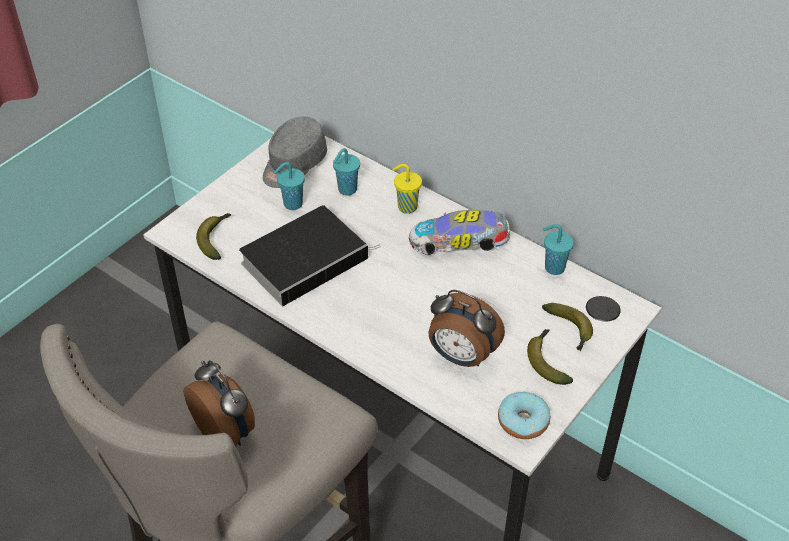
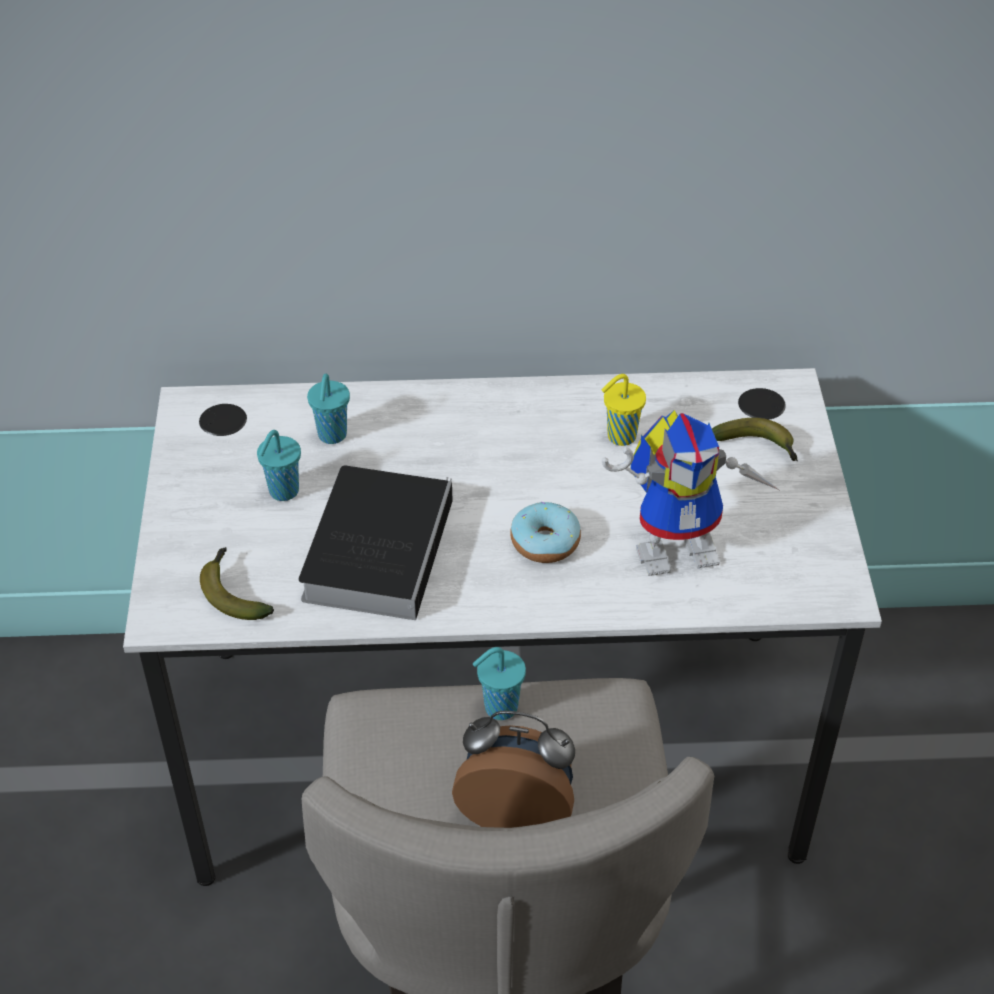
camera: 40 degrees left, 0 degrees up
grey cap [263,116,327,188] -> none
yellow cup [392,164,422,214] -> yellow cup moved to [602,374,646,446]
toy car [409,210,510,255] -> none
alarm clock [428,290,505,367] -> toy robot [602,410,779,576]
donut [498,392,550,439] -> donut moved to [510,501,581,563]
banana [527,329,573,385] -> none
turquoise cup [543,224,574,275] -> turquoise cup moved to [473,647,526,720]

